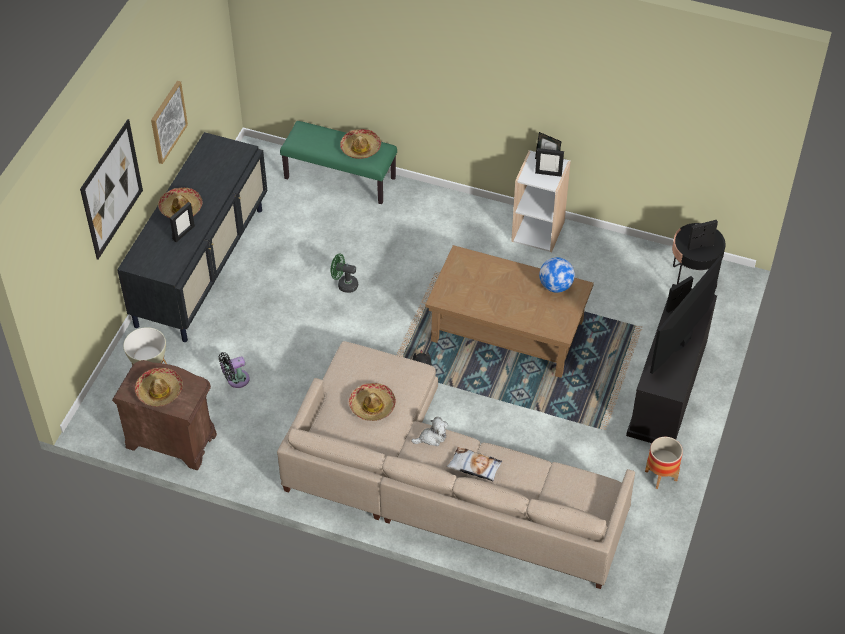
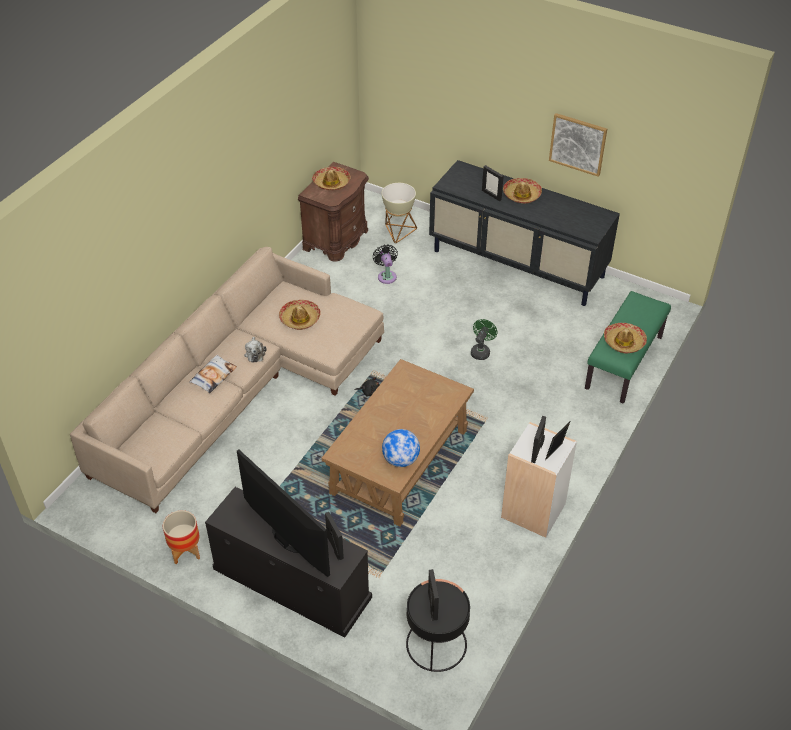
camera: 100 degrees right, 5 degrees down
picture [80,119,143,260] -> none

